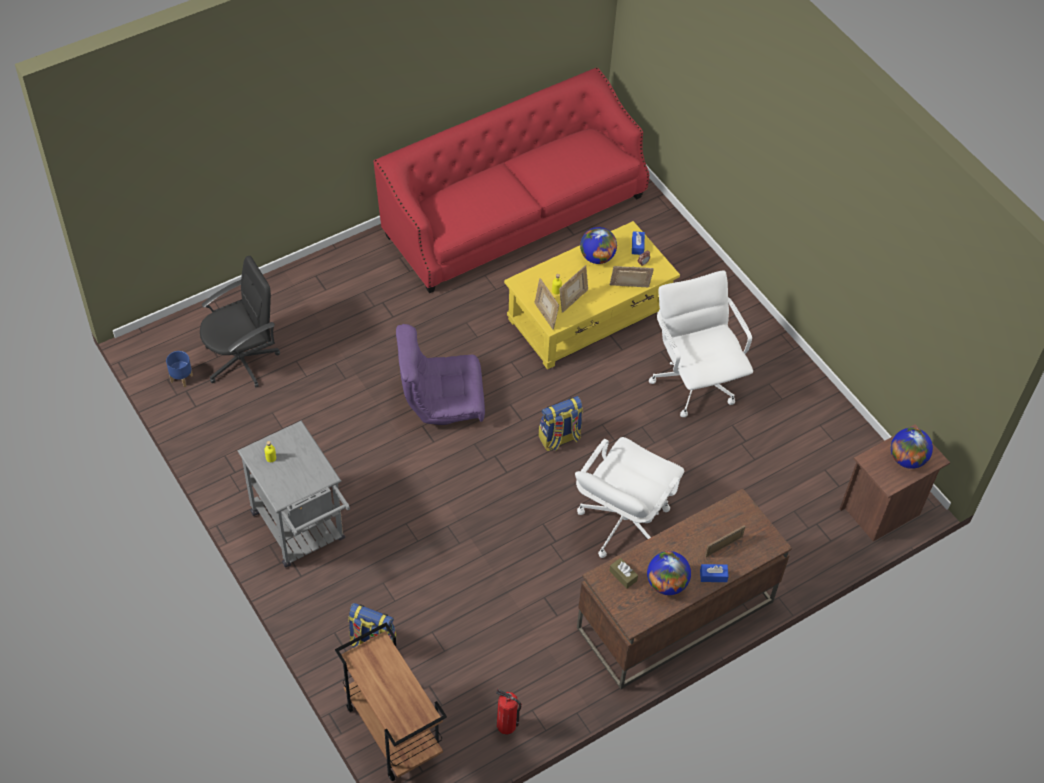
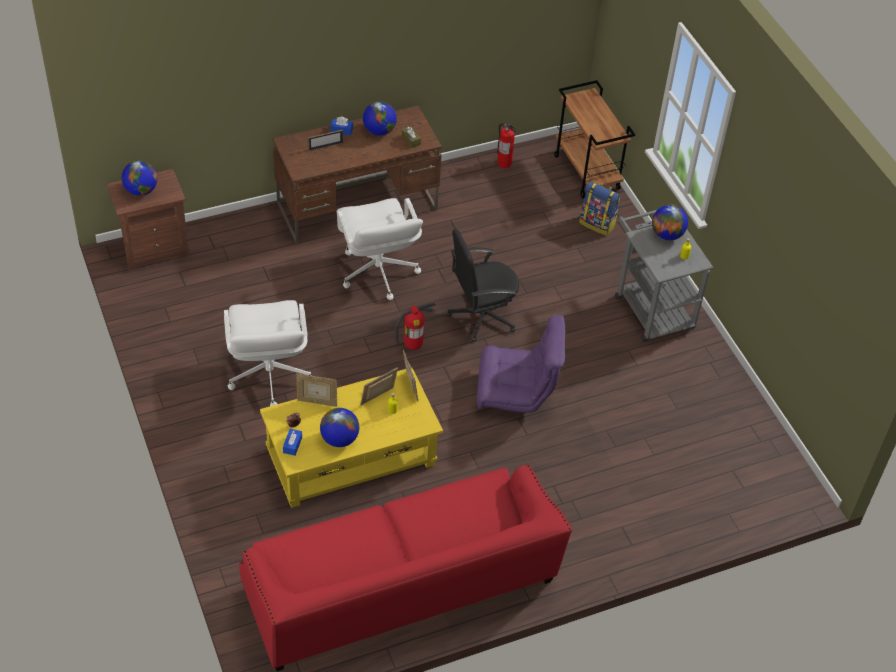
camera: 170 degrees left, 5 degrees down
blue planter [166,351,193,387] -> none
black office chair [200,256,280,387] -> black office chair moved to [447,229,519,342]
backpack [539,396,583,451] -> fire extinguisher [395,302,436,350]
white office chair [575,437,684,558] -> white office chair turned 120 degrees clockwise [337,198,423,300]
none -> globe [652,205,688,240]

